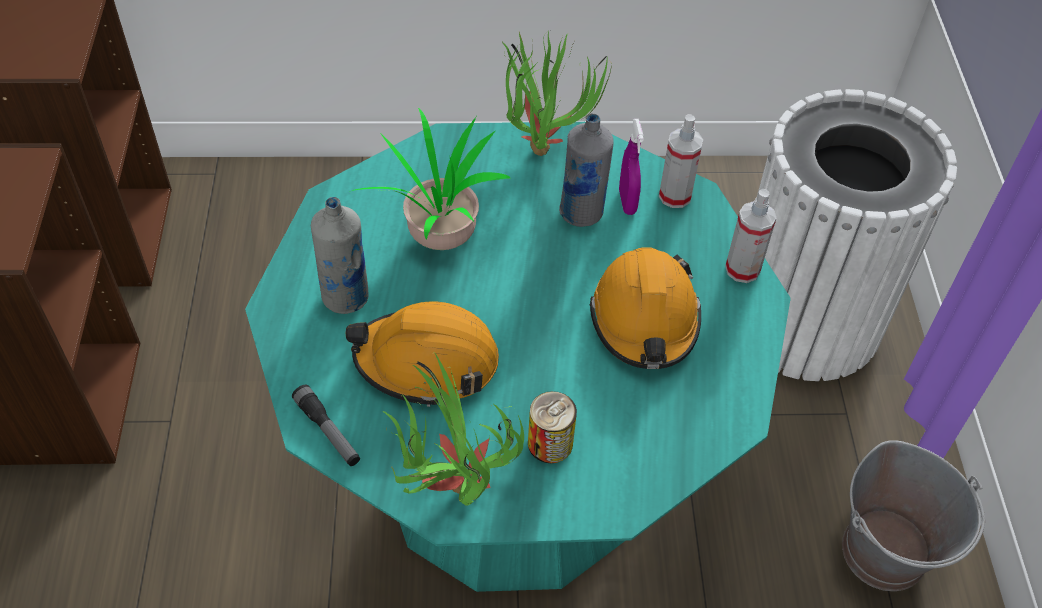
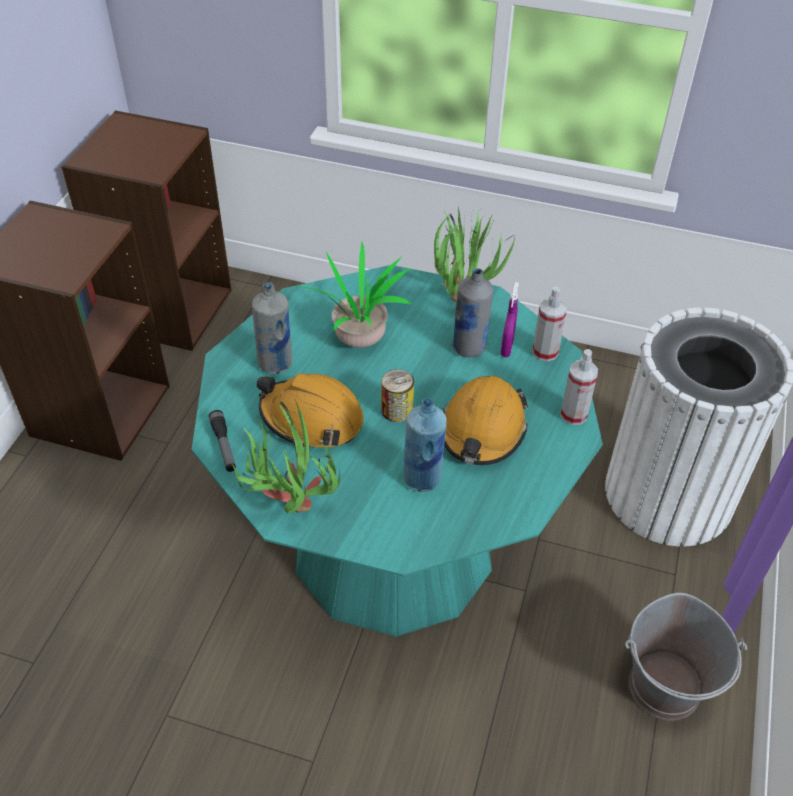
camera: 20 degrees right, 5 degrees down
can [528,391,577,463] -> can moved to [381,369,414,422]
none -> blue bottle [403,398,447,492]

